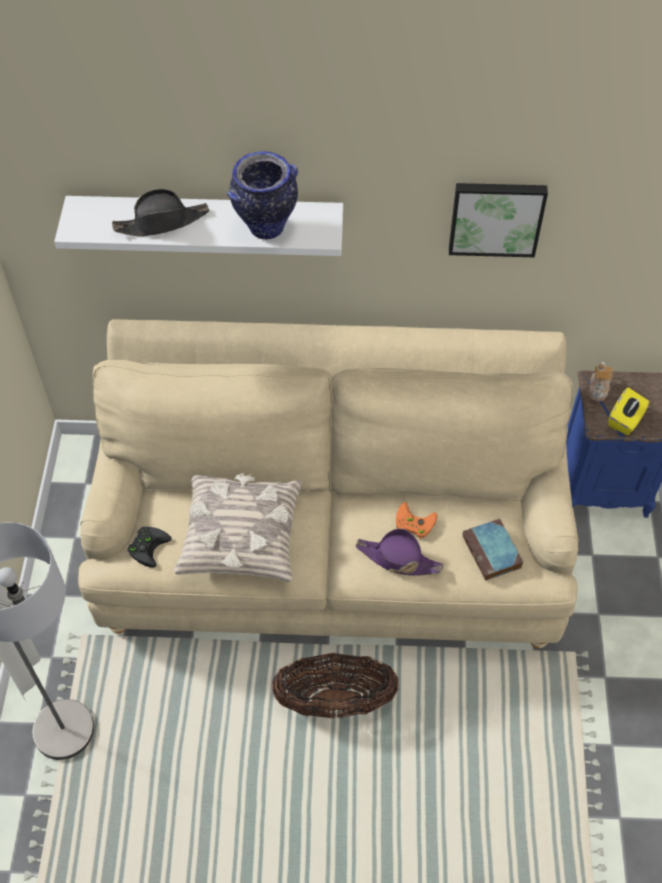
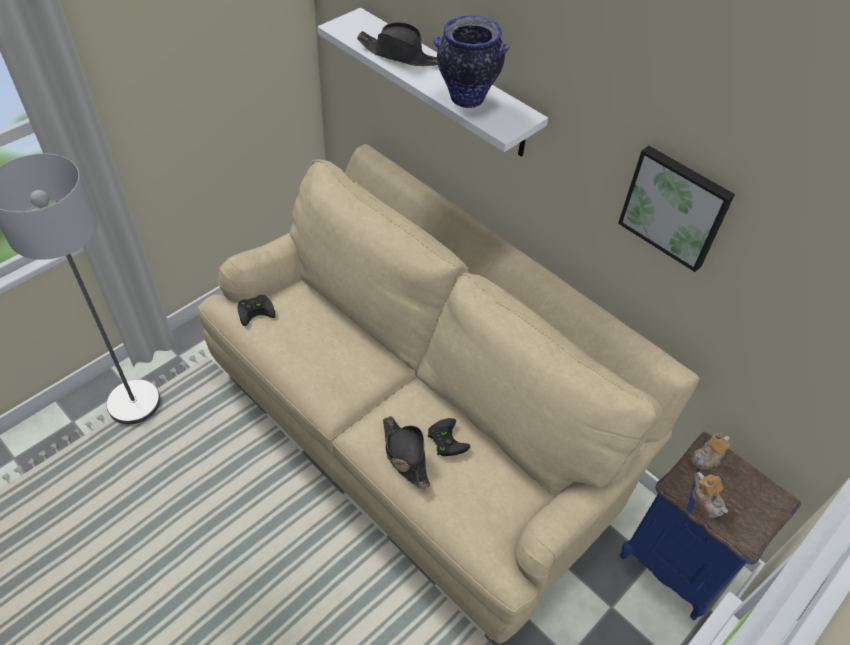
camera: 40 degrees right, 5 degrees down
beige pillow [174,473,302,582] -> none
basket [272,653,399,719] -> none
purple hat [355,528,444,576] -> black hat [383,416,431,489]
orange game controller [396,502,437,540] -> black game controller [428,418,470,456]
book [462,519,523,581] -> none
yellow tissue box [609,387,649,435] -> teapot [692,472,728,518]

